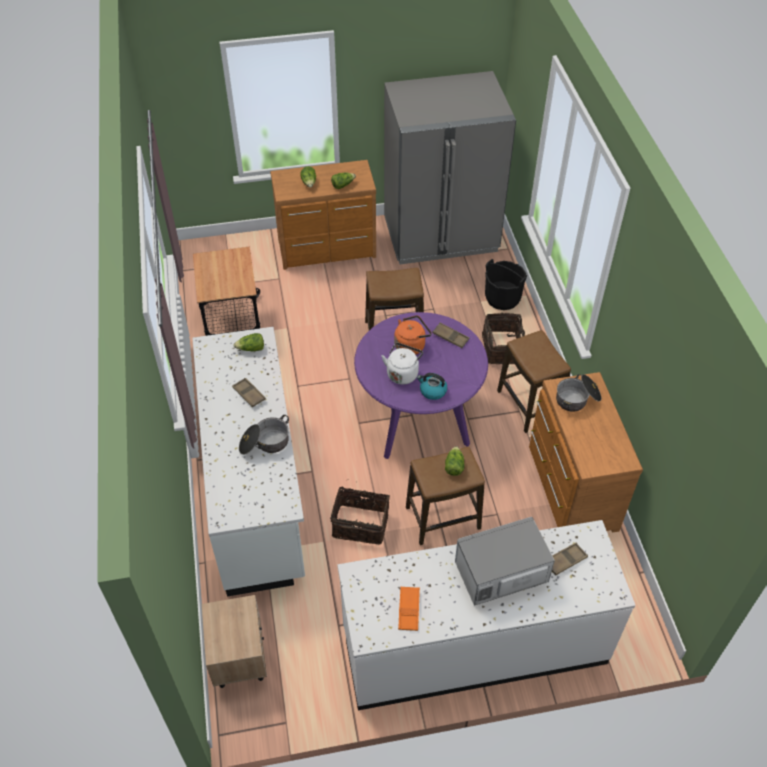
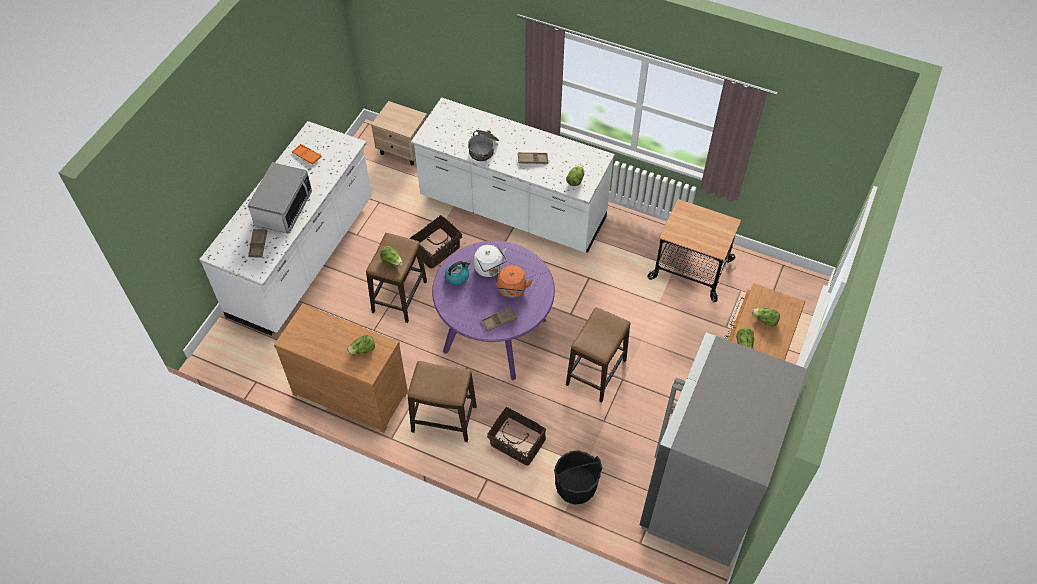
camera: 125 degrees right, 5 degrees up
cooking pot [556,374,601,412] -> lettuce [347,335,375,354]

